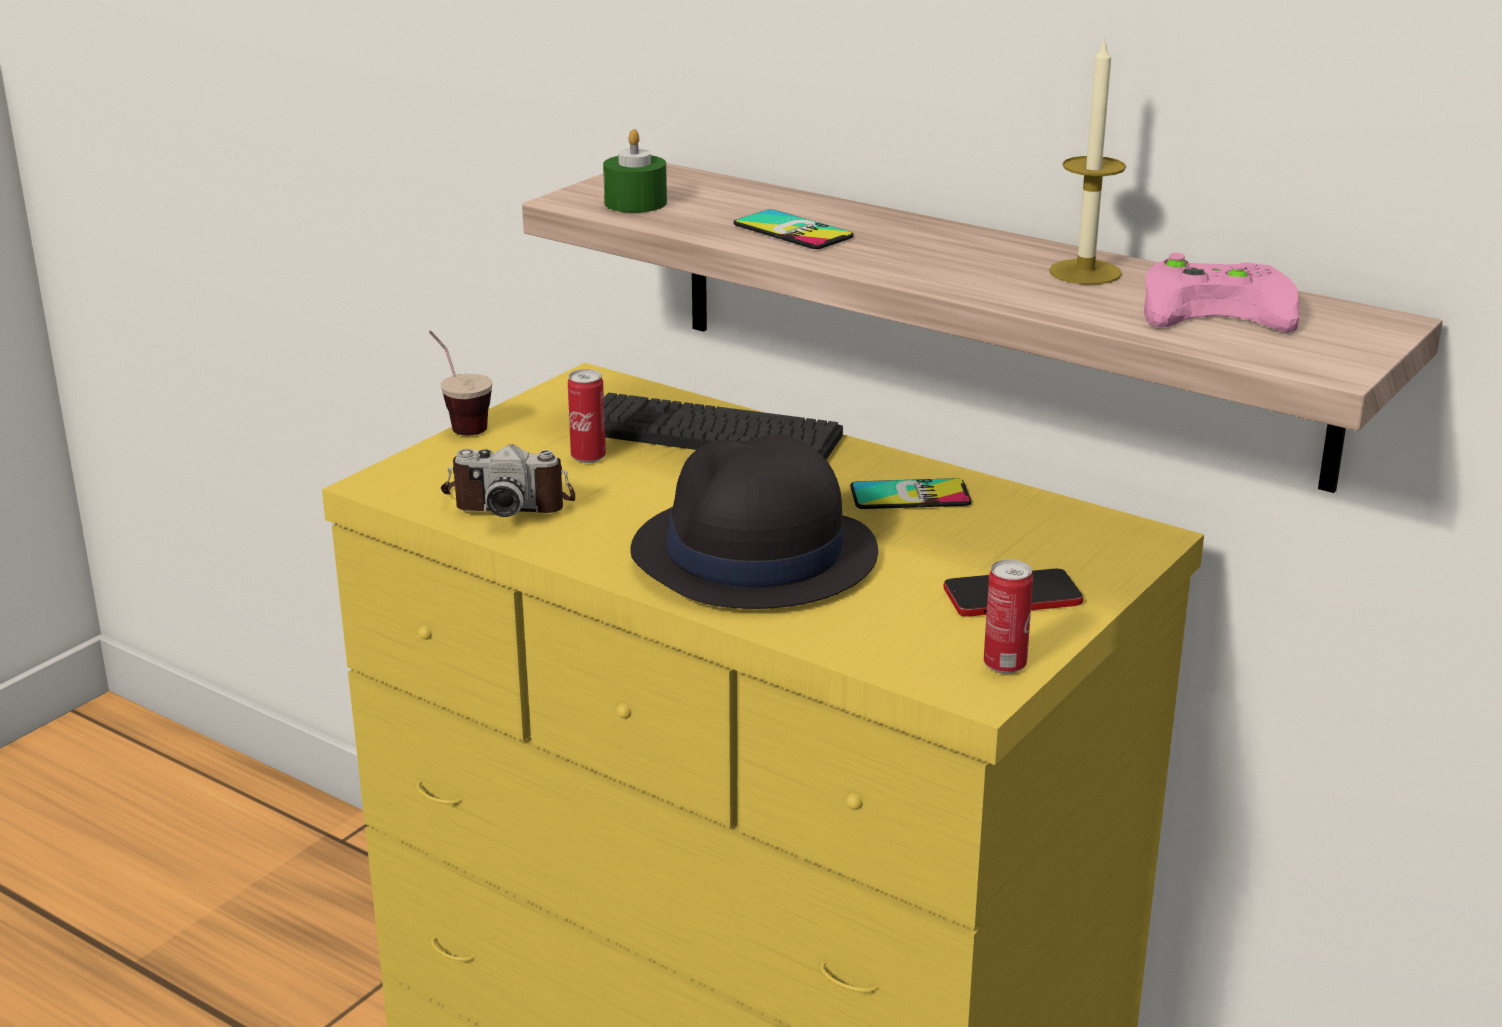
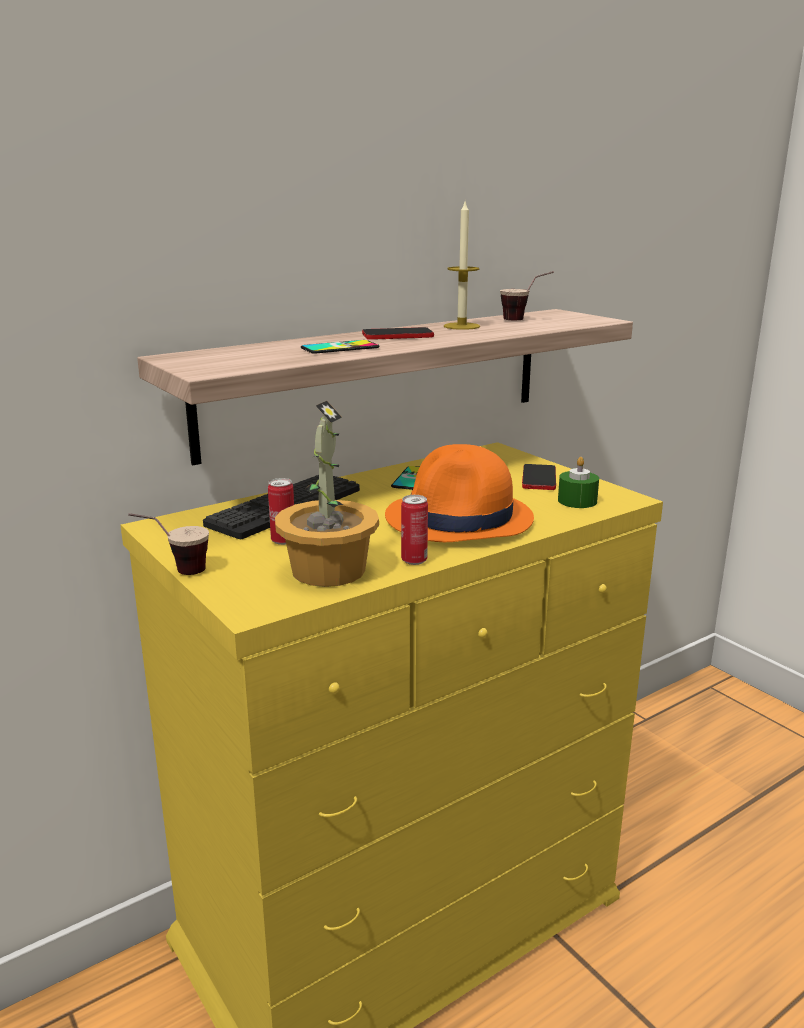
camera: 70 degrees left, 5 degrees down
camera [441,444,575,517] -> potted plant [275,401,379,587]
green candle [603,129,667,213] -> green candle moved to [558,457,599,508]
black hat [631,434,878,609] -> orange hat [385,444,534,542]
can [984,559,1033,674] -> can moved to [401,495,428,565]
pink game controller [1144,253,1299,332] -> cup [500,271,554,320]
none -> phone [362,327,434,340]

